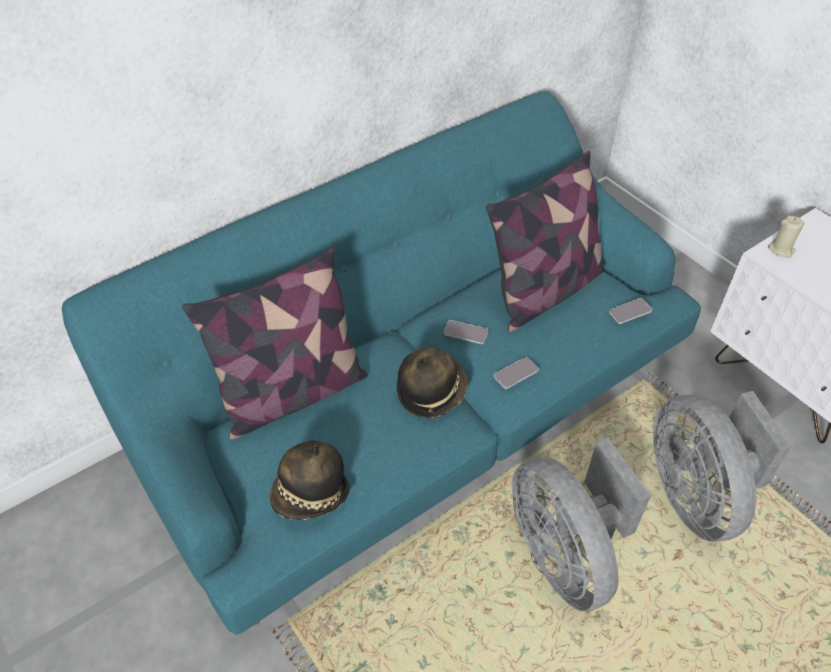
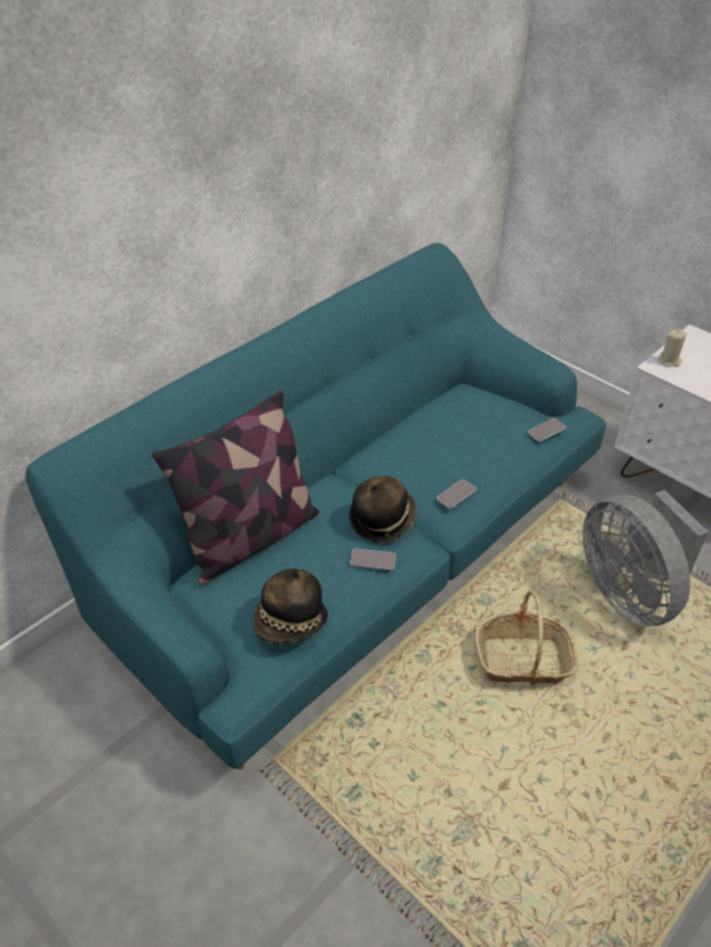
camera: 10 degrees left, 5 degrees down
phone [444,320,488,344] -> phone moved to [350,549,396,570]
pillow [486,151,605,332] -> none
grey fan [512,438,651,611] -> basket [475,591,578,683]

